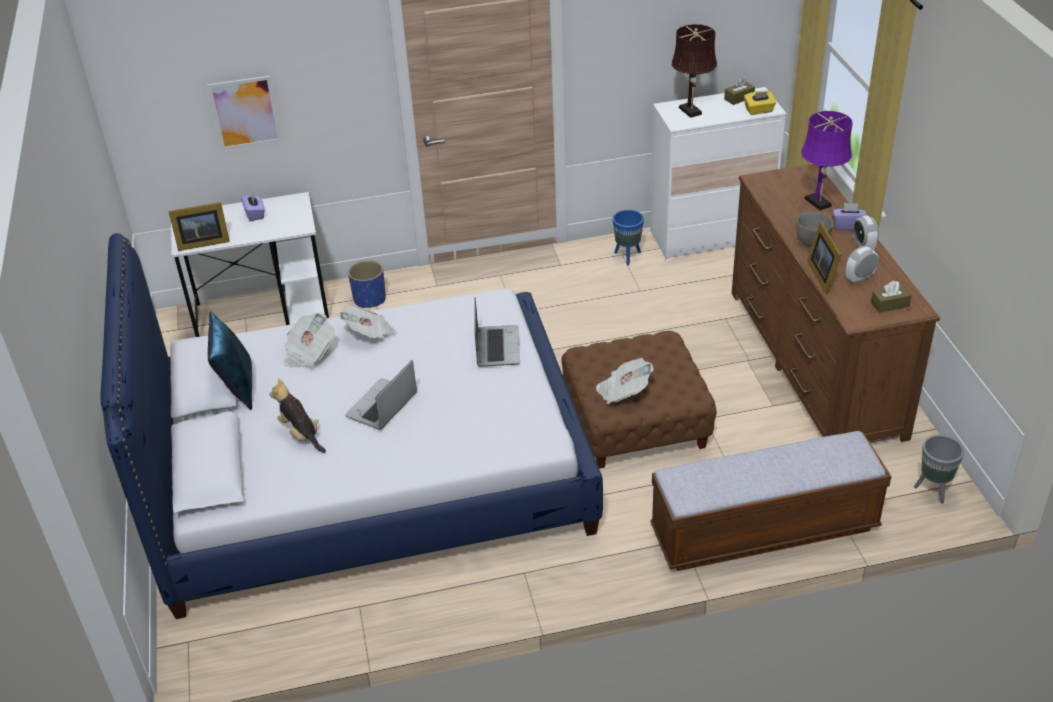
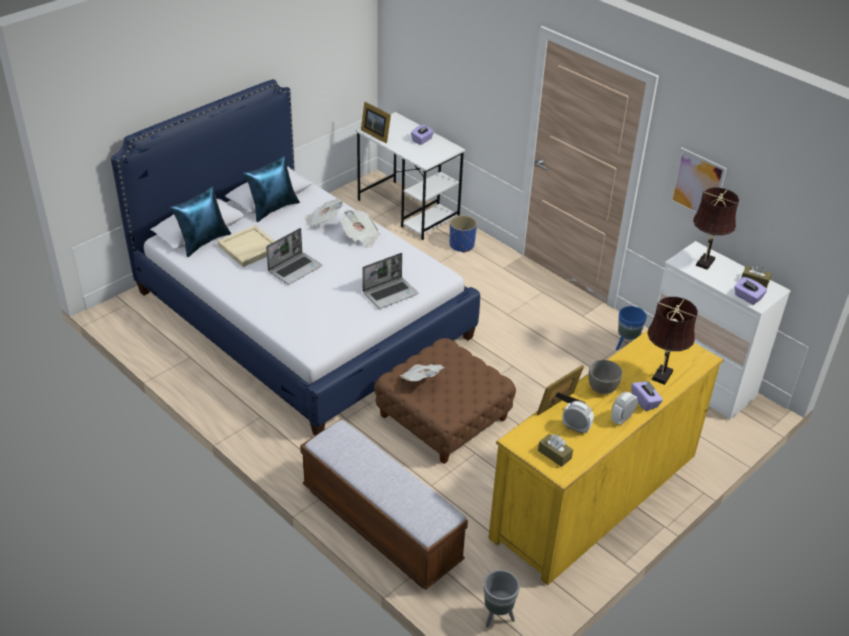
camera: 55 degrees right, 0 degrees up
picture [207,76,282,150] -> picture moved to [670,147,727,214]
plush toy [269,378,326,453] -> beige tray [218,225,275,267]
laptop [345,360,417,430] -> laptop turned 135 degrees clockwise [266,228,322,284]
brown dresser [732,164,940,442] -> yellow dresser [488,330,724,585]
yellow tissue box [744,91,776,115] -> purple tissue box [734,277,767,305]
purple table lamp [801,111,853,211] -> brown table lamp [647,297,698,385]
none -> blue pillow [170,186,231,257]

